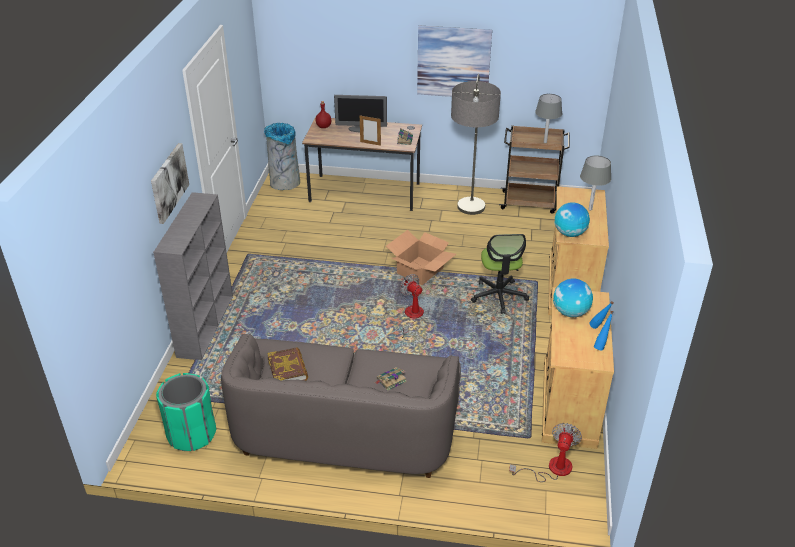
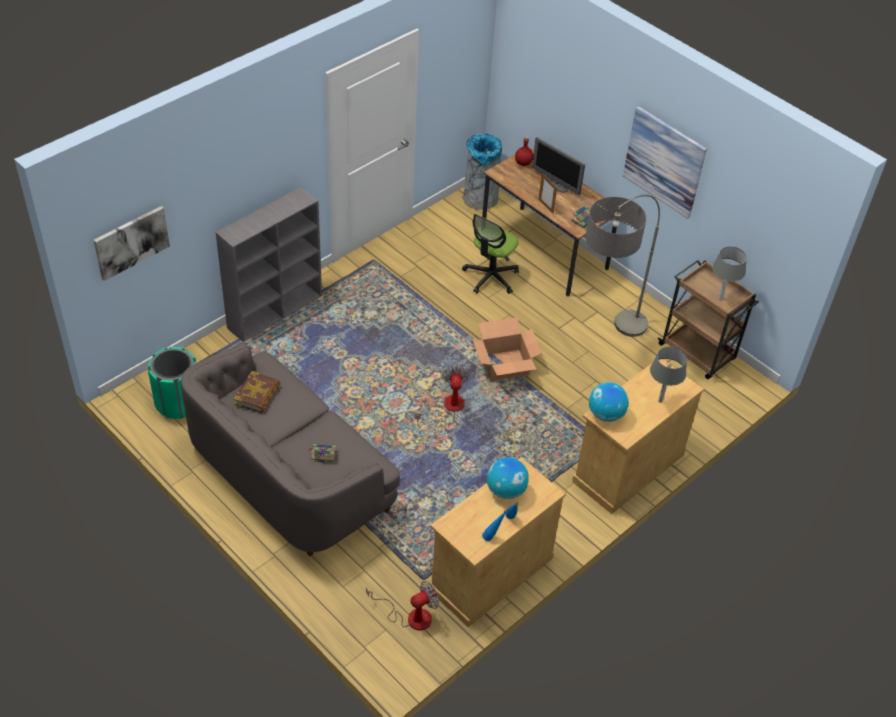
camera: 35 degrees right, 10 degrees up
picture [151,143,189,224] -> picture moved to [94,206,170,281]
office chair [471,234,529,314] -> office chair moved to [462,214,519,294]

